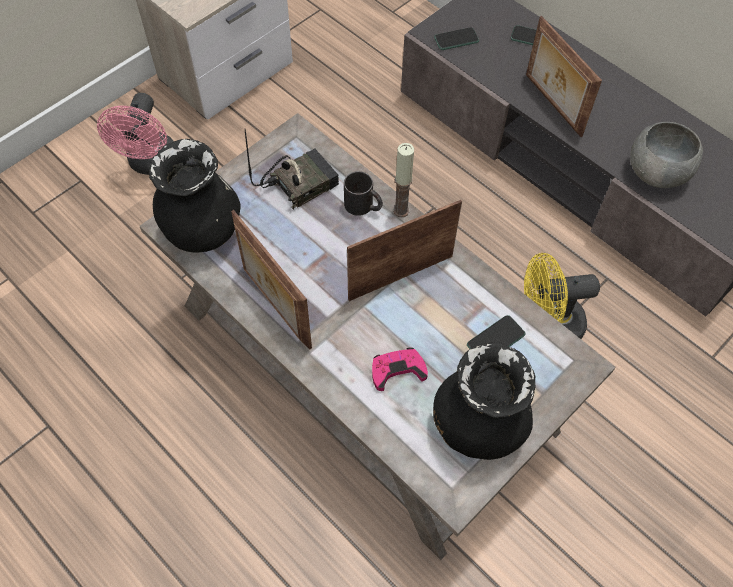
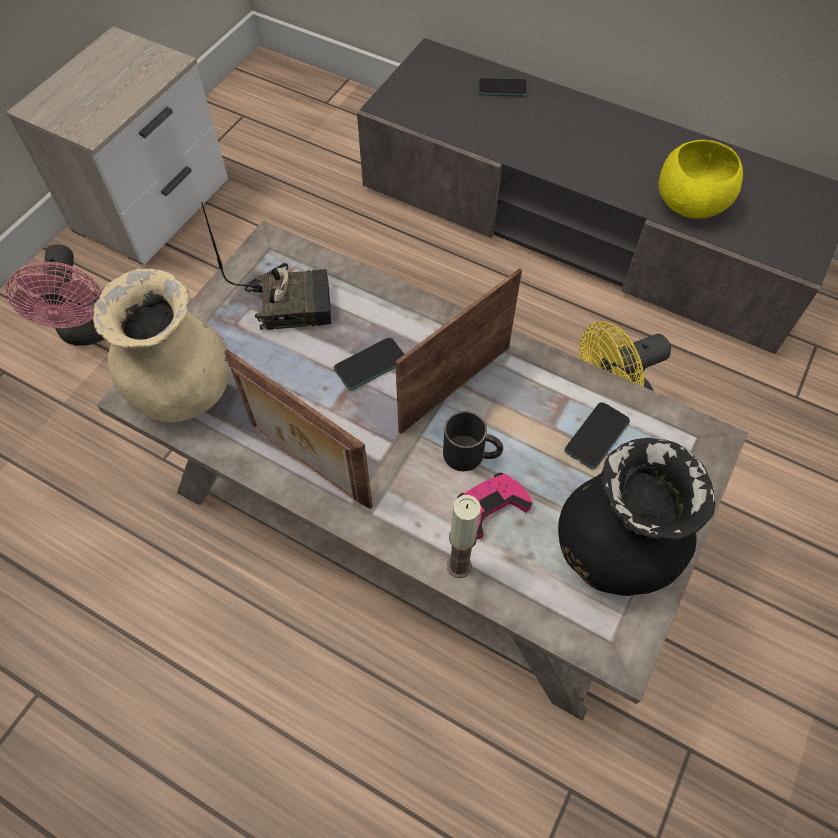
camera: 15 degrees left, 0 degrees up
black vase [149,139,241,252] -> beige vase [93,269,230,422]
radio [245,129,339,210] -> radio turned 45 degrees clockwise [201,202,331,330]
black mug [344,171,383,216] -> black mug moved to [443,411,503,471]
candle [393,143,414,217] -> candle moved to [447,495,481,578]
phone [434,27,479,50] -> phone moved to [334,338,405,390]
picture frame [526,16,602,137] -> none
grey bowl [630,122,703,188] -> yellow bowl [659,140,743,219]

